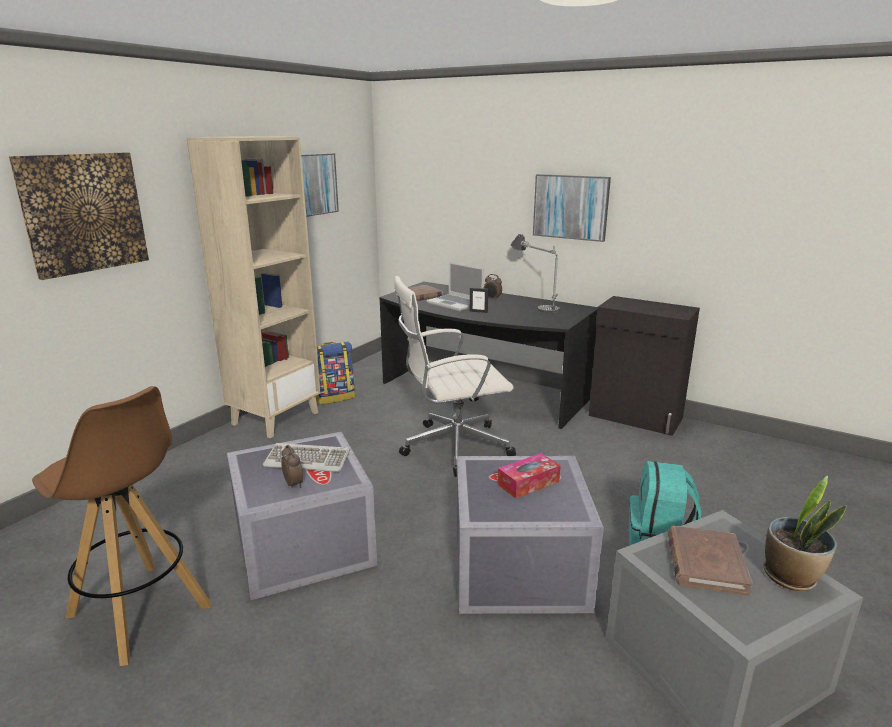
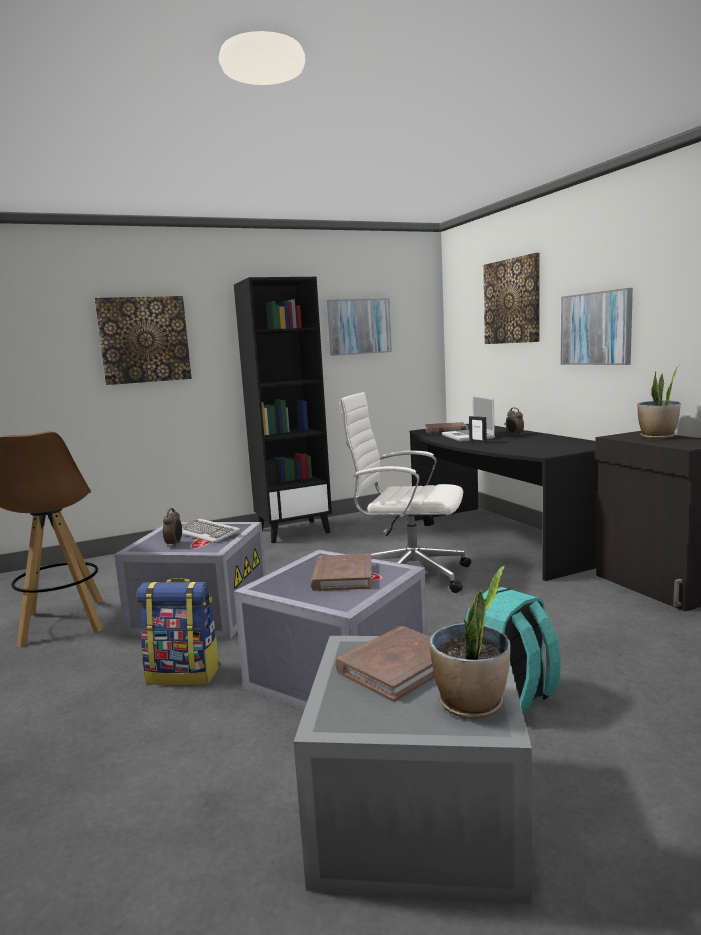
camera: 35 degrees right, 10 degrees down
beige bookcase [187,136,320,438] -> black bookcase [234,277,332,543]
backpack [315,342,355,405] -> backpack moved to [136,578,220,686]
tissue box [498,453,561,498] -> brown book [310,554,372,591]
table lamp [511,234,560,313] -> none
none -> picture [483,253,540,344]
none -> potted plant [637,364,681,439]

